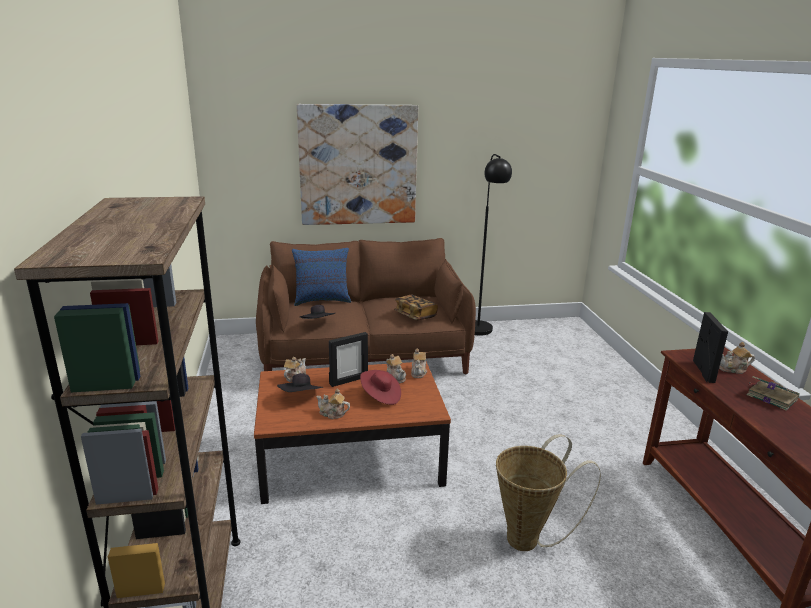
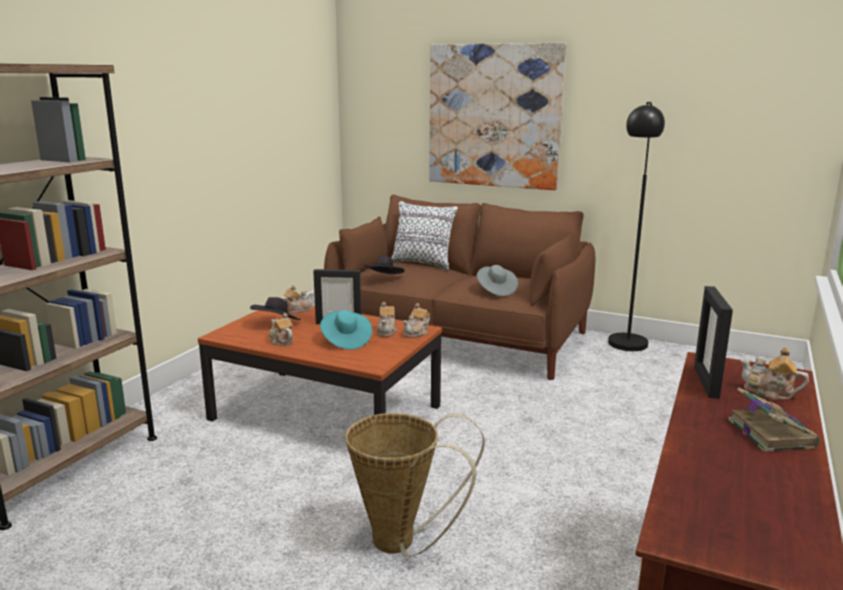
camera: 35 degrees right, 5 degrees down
blue pillow [292,248,351,306] -> white pillow [391,201,458,270]
red hat [360,370,401,405] -> turquoise hat [320,310,372,350]
book [394,295,438,320] -> grey hat [477,265,518,296]
picture frame [693,312,728,383] -> picture frame turned 150 degrees clockwise [694,286,733,399]

